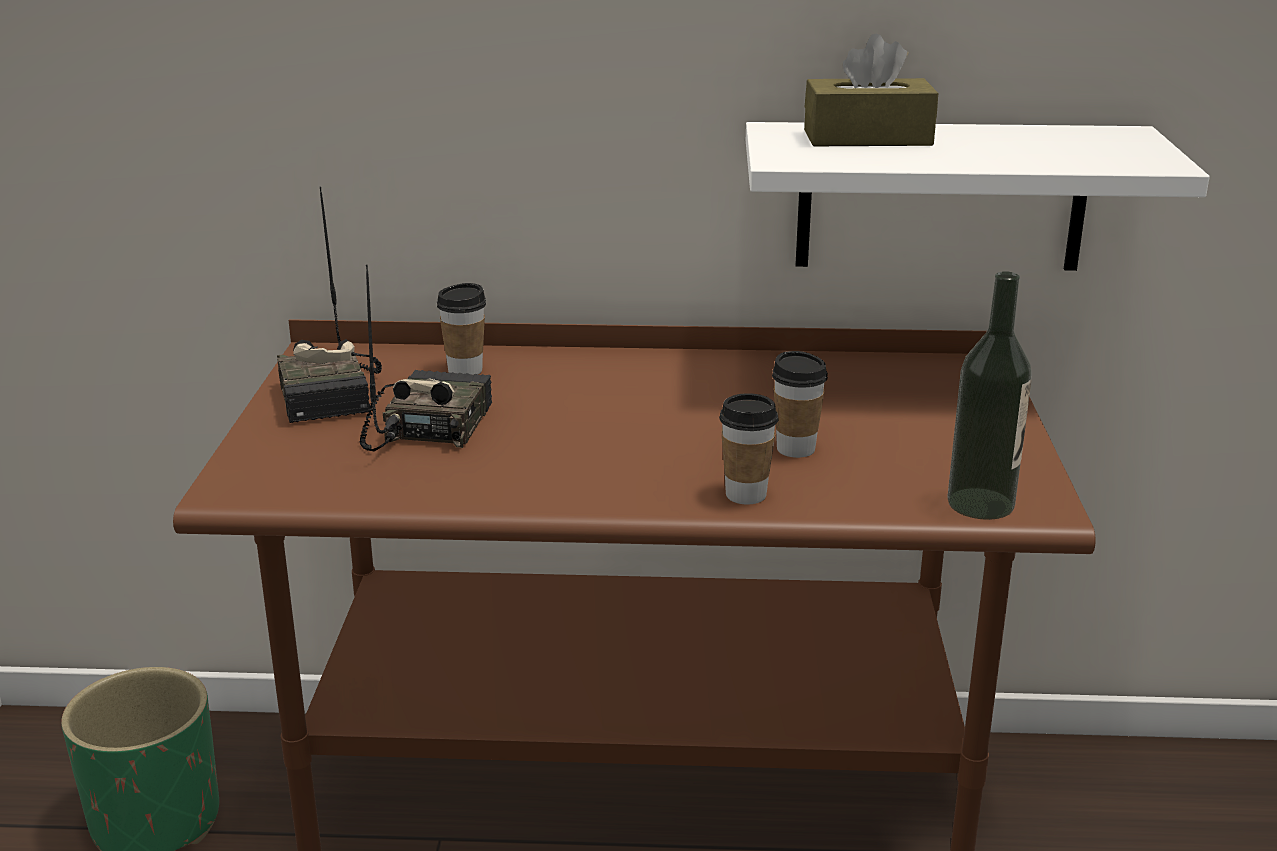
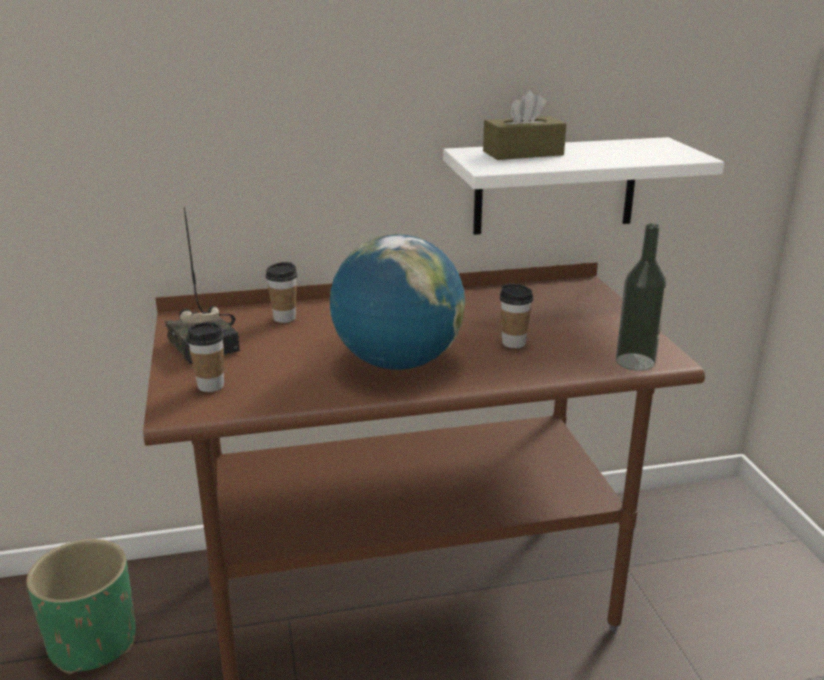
camera: 15 degrees left, 0 degrees up
radio [360,264,492,451] -> none
cup [719,393,778,505] -> cup moved to [186,322,224,392]
none -> globe [330,234,465,370]

